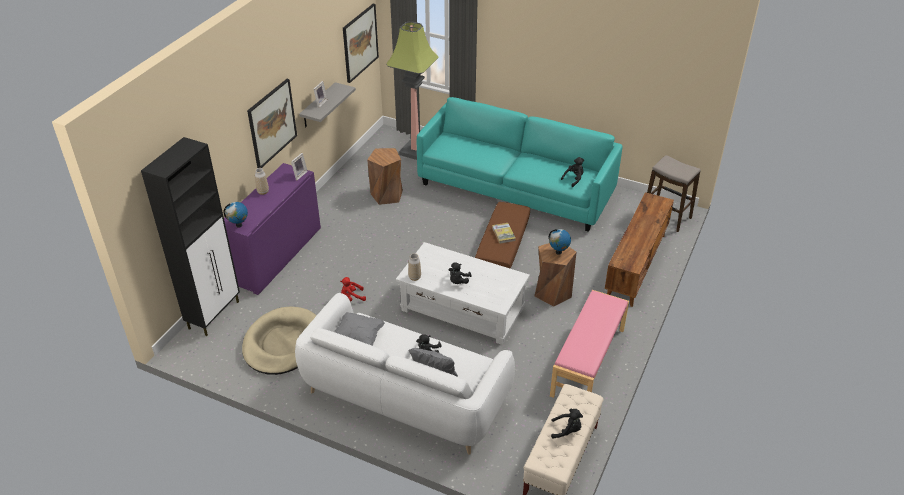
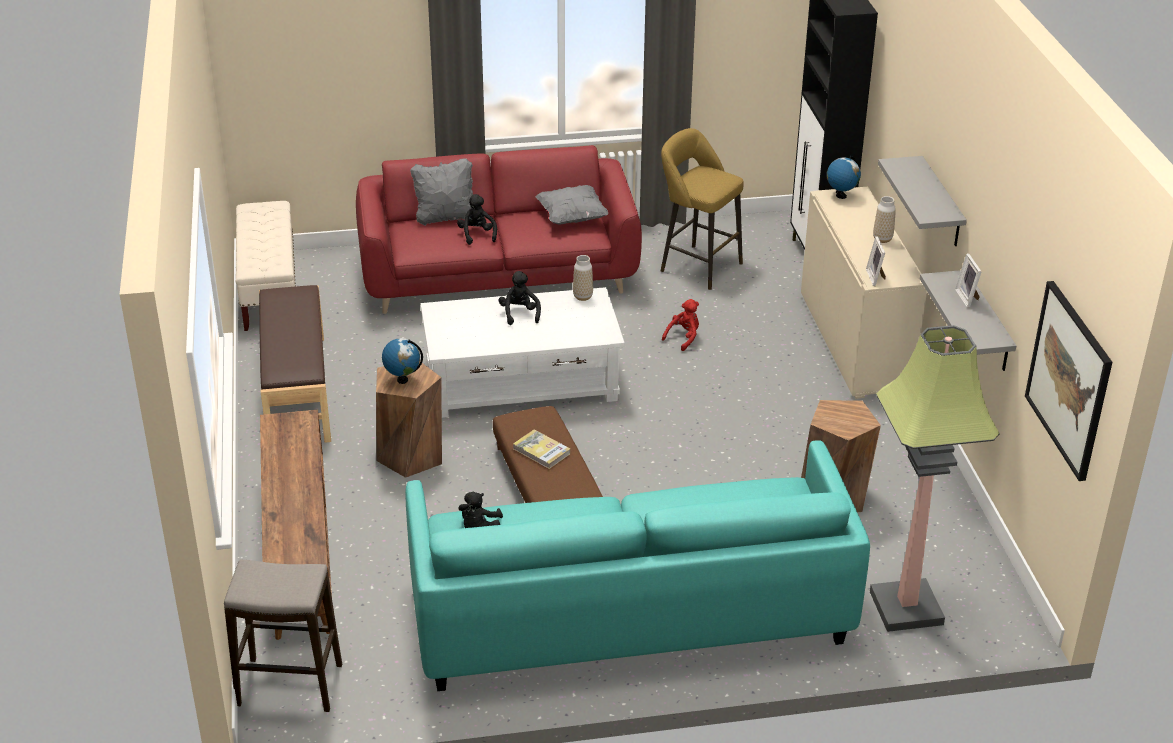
camera: 145 degrees right, 5 degrees down
purple cabinet [224,163,321,295] -> beige cabinet [801,187,927,399]
beige dog bed [242,306,317,375] -> yellow stool [661,128,744,290]
picture [247,79,297,168] -> grey shelf [878,156,967,246]
white sofa [295,293,515,455] -> red sofa [356,145,642,314]
pink bench [550,290,629,398] -> brown bench [259,285,331,443]
black plush toy [551,409,583,439] -> none

